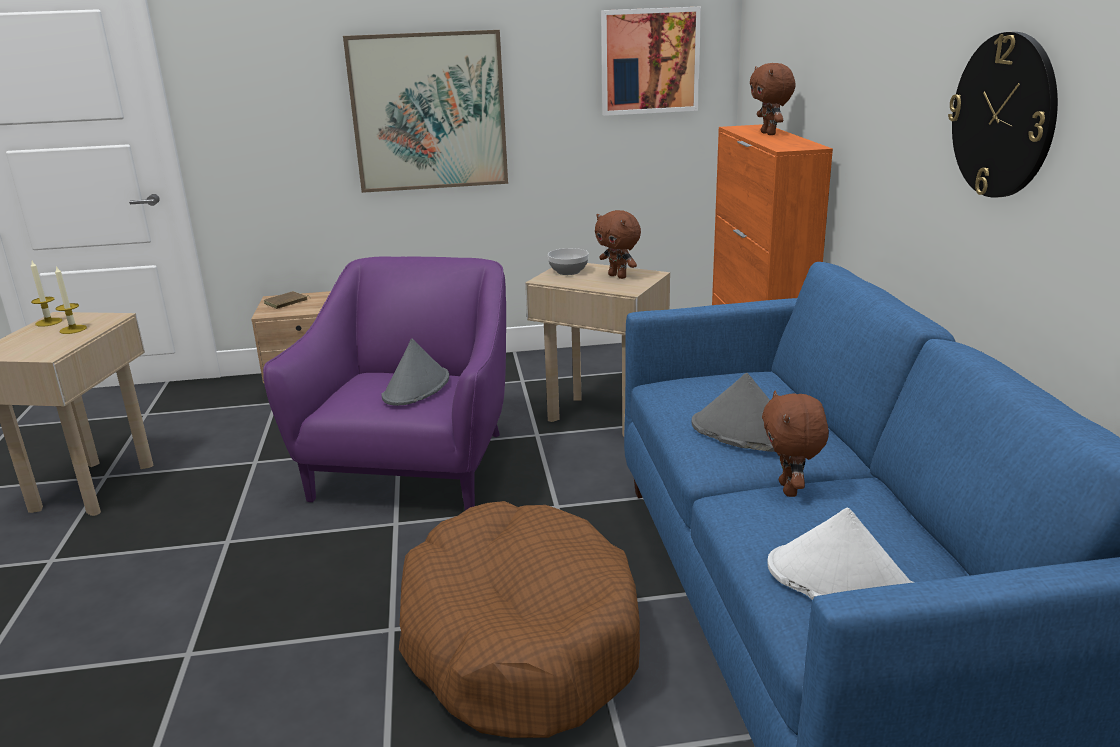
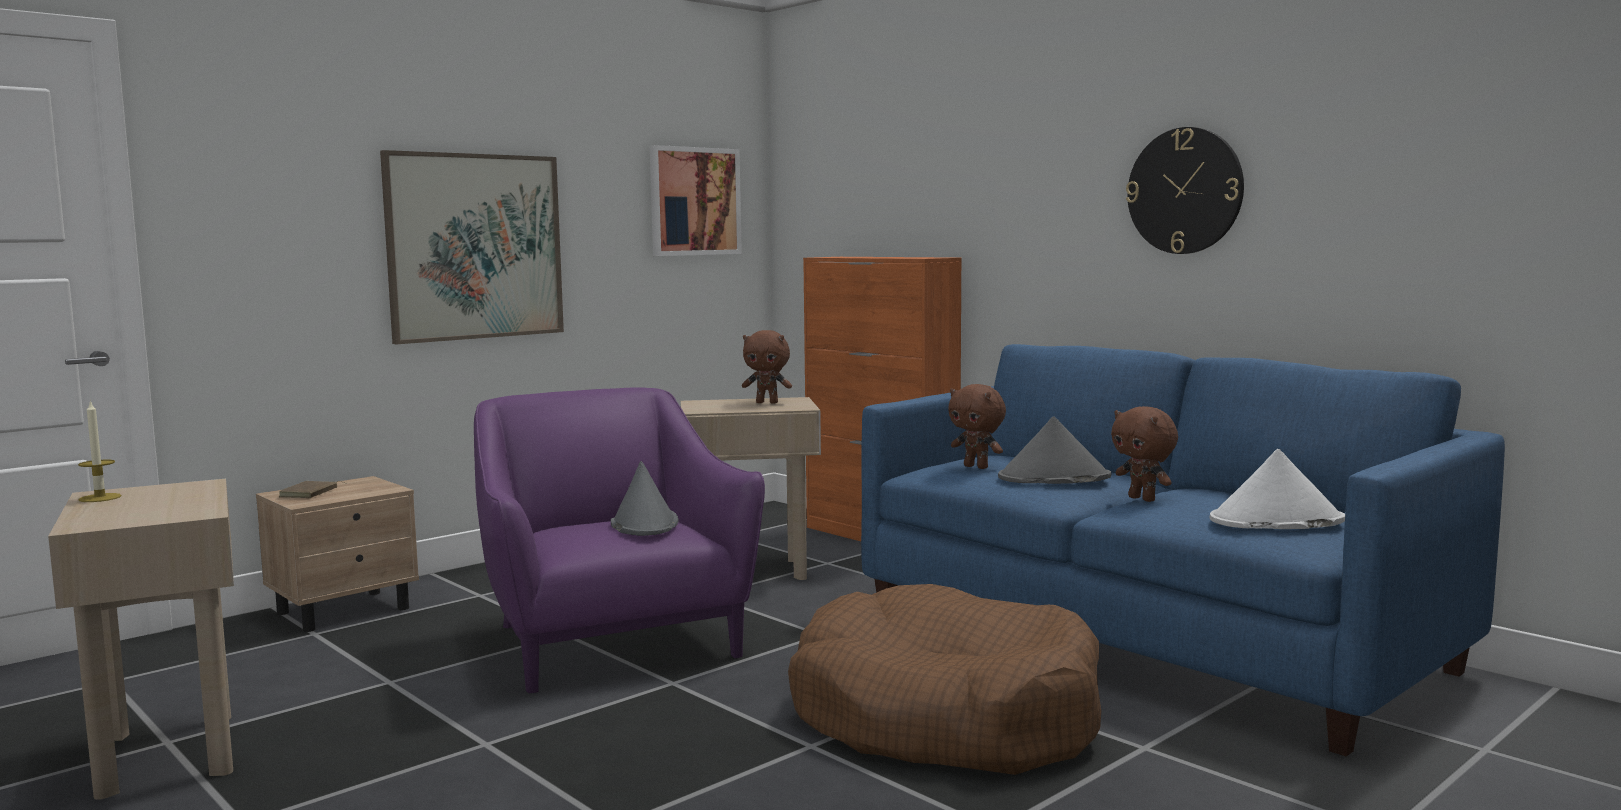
camera: 35 degrees left, 15 degrees down
candle [55,265,87,334] -> none
bowl [548,248,589,275] -> none
brown plush toy [750,63,795,135] -> brown plush toy moved to [948,384,1006,469]

